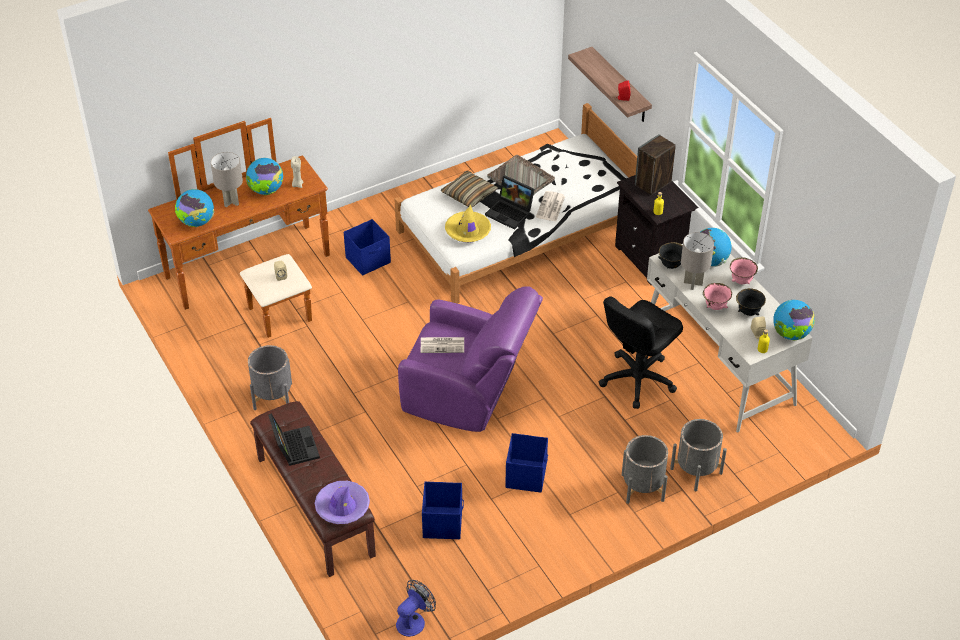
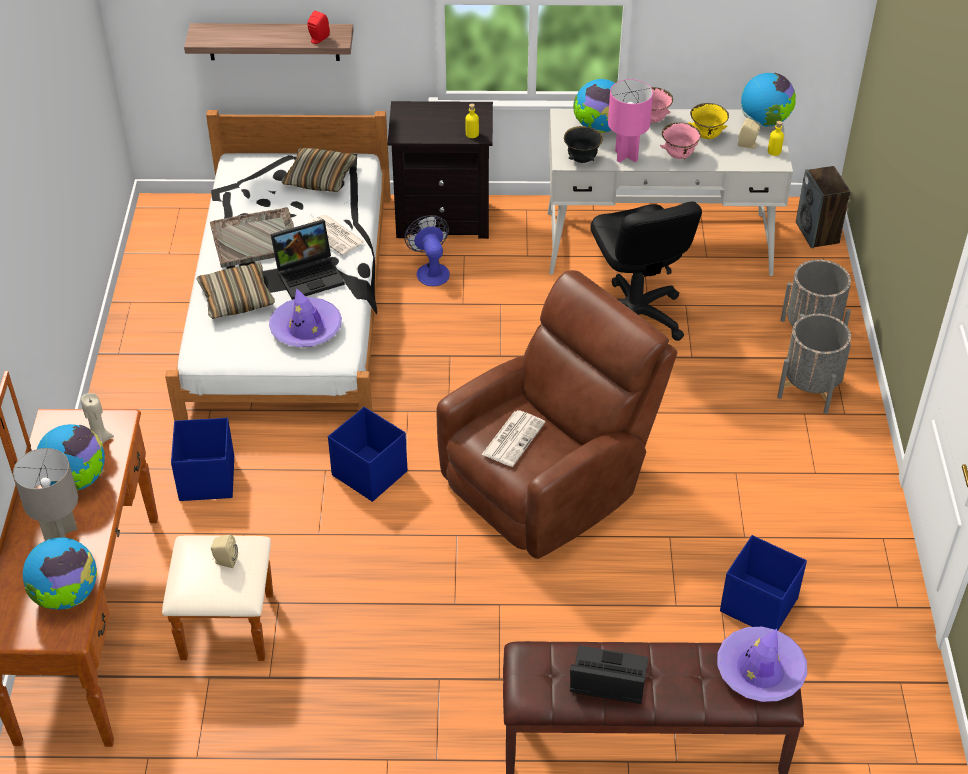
camera: 60 degrees left, 0 degrees up
grey planter [248,345,292,410] -> none
fan [396,580,436,637] -> fan moved to [404,215,450,286]
purple armchair [398,286,543,432] -> brown armchair [436,270,677,559]
yellow hat [445,205,491,243] -> purple hat [269,288,342,347]
blue storage box [506,433,548,493] -> blue storage box moved to [328,407,407,502]
speaker [635,134,676,195] -> speaker moved to [796,166,850,248]
grey table lamp [681,232,714,290] -> pink table lamp [608,79,653,163]
black bowl [736,288,766,316] -> yellow bowl [688,103,729,139]
none -> pillow [281,147,357,192]

